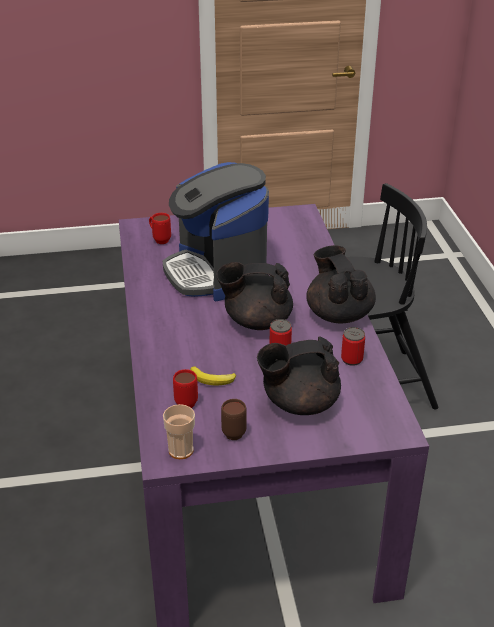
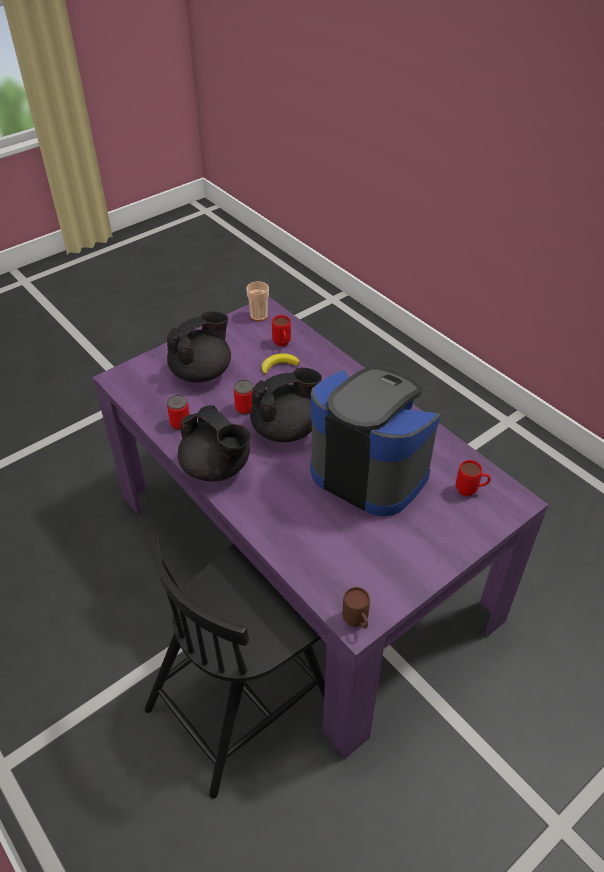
camera: 150 degrees right, 10 degrees up
brown mug [221,399,247,440] -> brown mug moved to [342,587,370,629]

